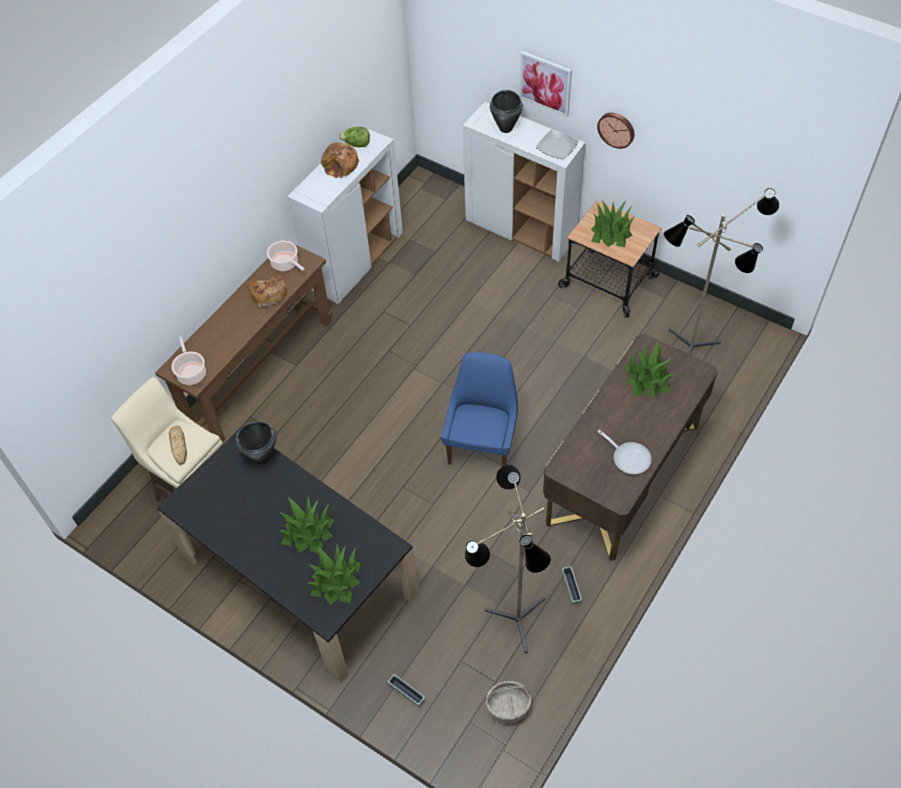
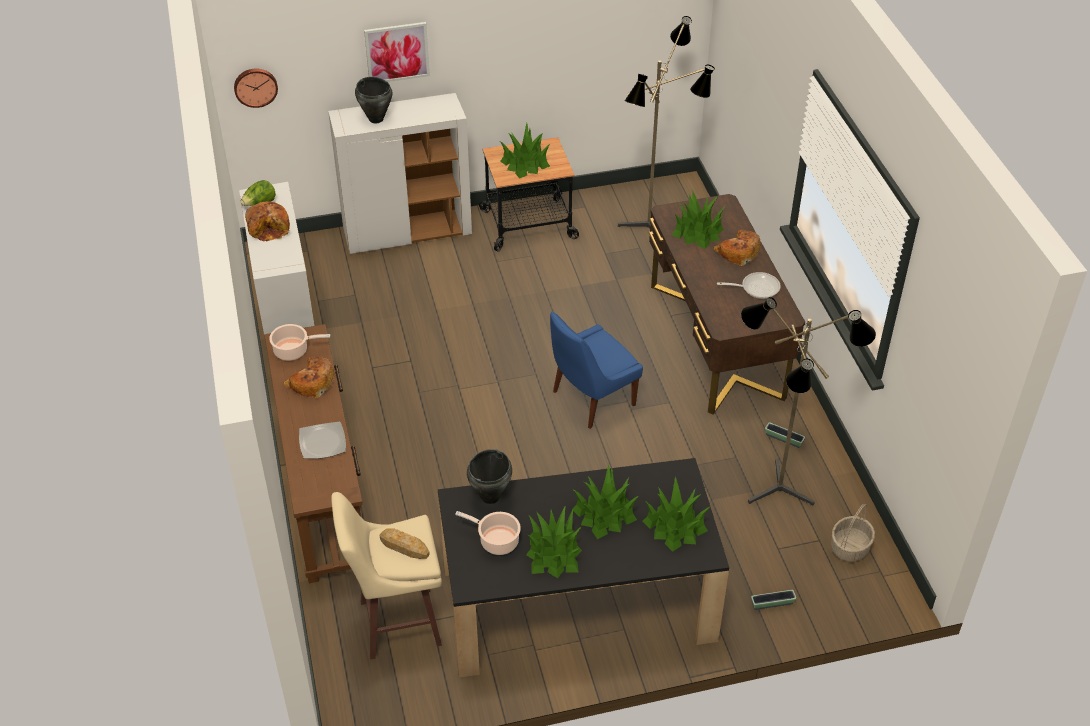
camera: 50 degrees left, 10 degrees down
cooking pot [171,336,206,385] -> cooking pot moved to [455,511,521,555]
blue chair [441,352,518,466] -> blue chair turned 90 degrees counterclockwise [550,312,643,429]
plate [536,129,579,159] -> plate moved to [299,422,346,459]
wall clock [597,113,634,149] -> wall clock moved to [234,68,278,108]
none -> potted plant [526,505,582,578]
none -> bread [714,230,760,266]

